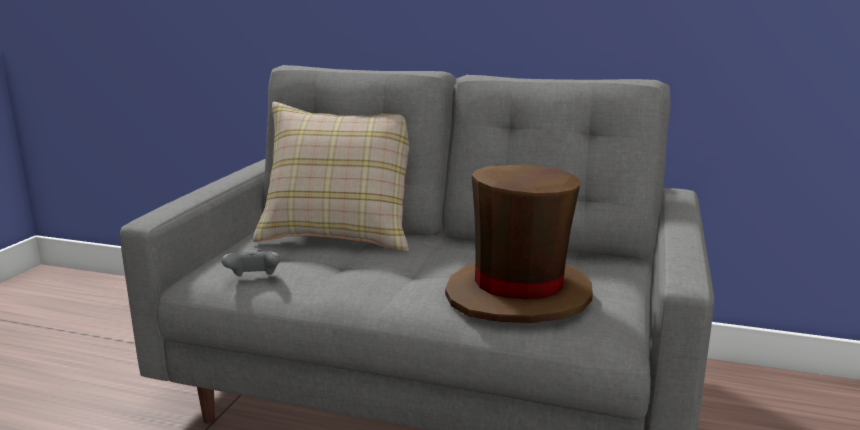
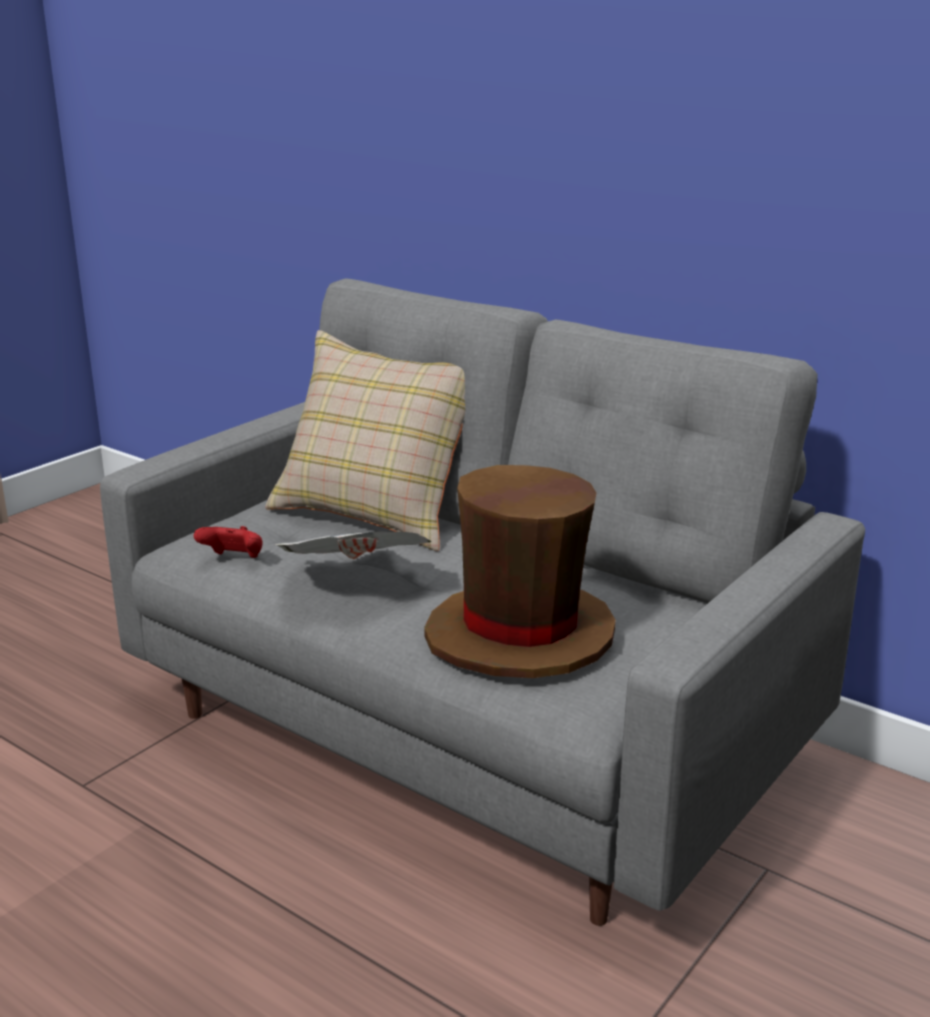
camera: 20 degrees right, 5 degrees up
grey game controller [222,249,280,276] -> red game controller [194,526,262,558]
none -> newspaper [273,531,432,559]

